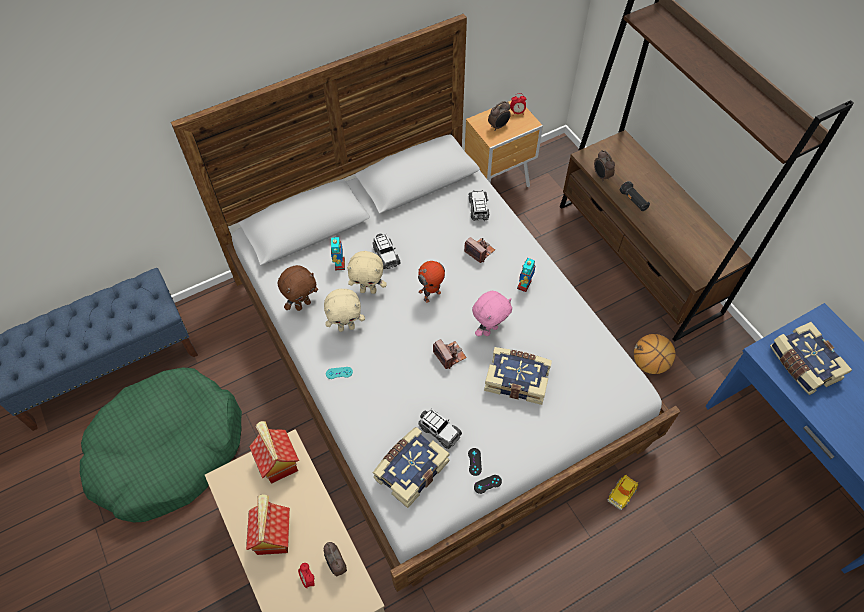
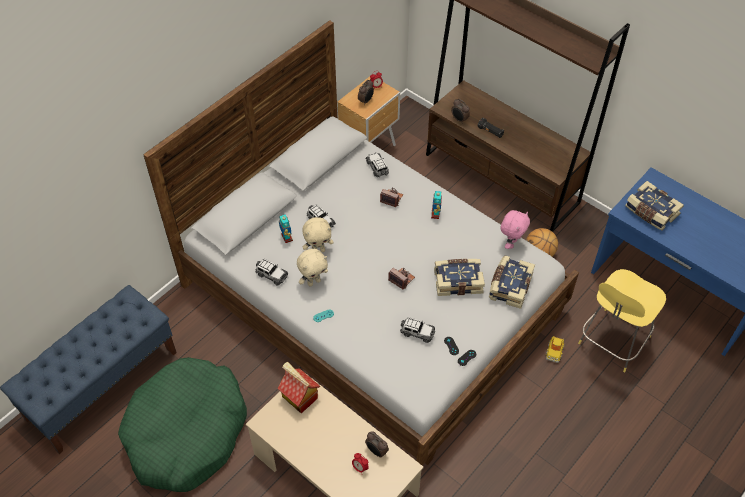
camera: 20 degrees left, 5 degrees down
toy house [246,494,290,555] -> none
brown plush toy [278,265,318,311] -> toy car [255,258,288,286]
book [373,427,450,508] -> book moved to [489,256,535,309]
toy robot [418,261,445,303] -> none
pink plush toy [472,291,512,337] -> pink plush toy moved to [500,210,530,249]
none -> yellow stool [578,269,666,372]

